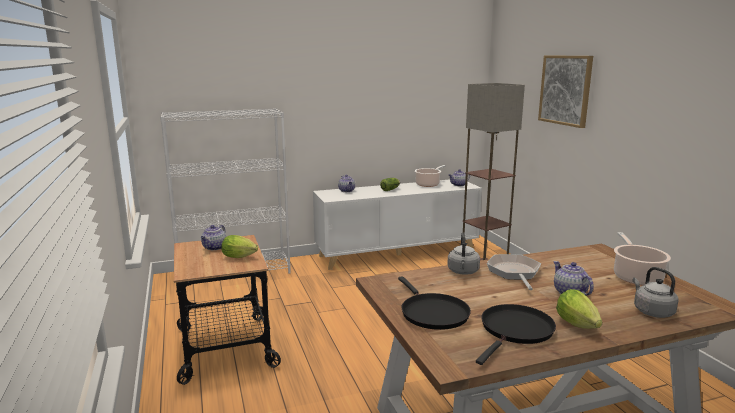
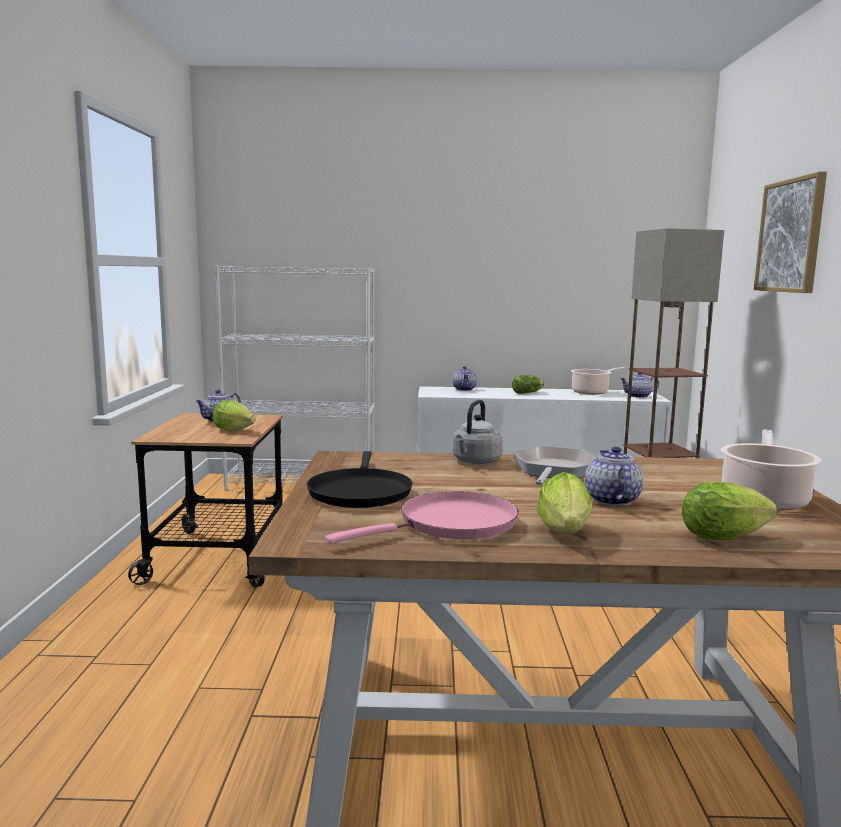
camera: 20 degrees right, 5 degrees down
black frying pan [476,304,556,365] -> pink frying pan [325,491,519,544]
grey kettle [632,267,679,318] -> lettuce [682,482,777,540]

